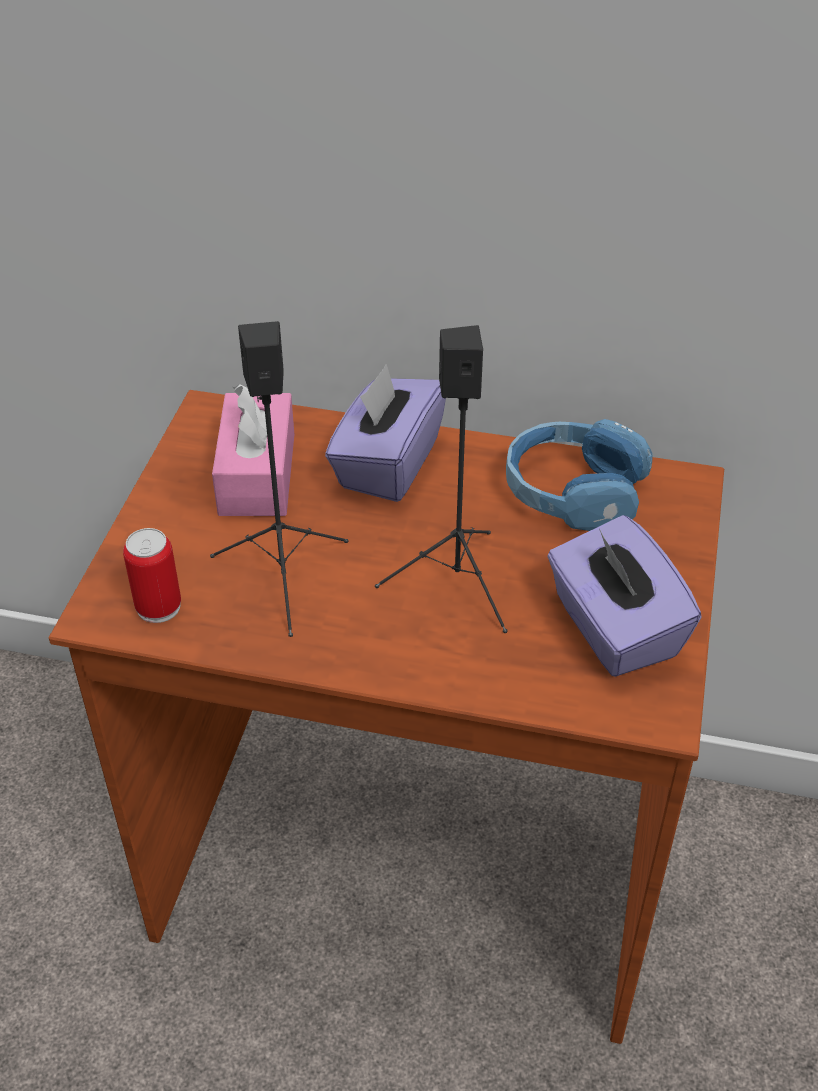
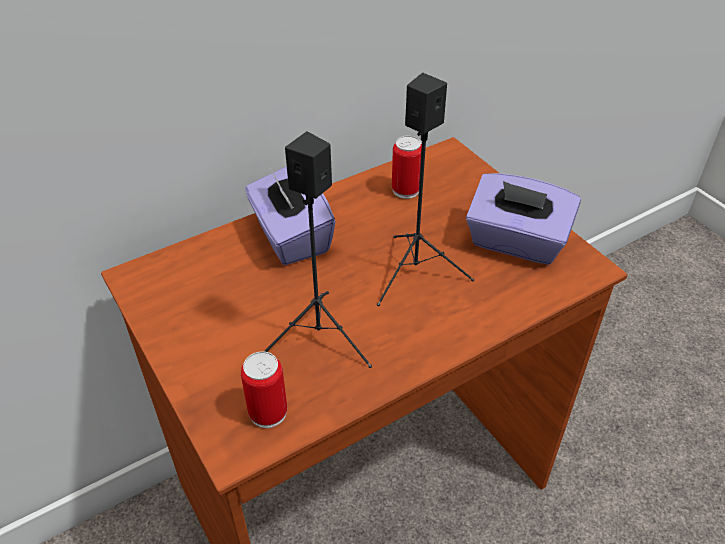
camera: 45 degrees left, 0 degrees up
pink tissue box [212,384,294,516] -> none
blue headphones [506,419,653,531] -> can [392,136,422,199]

